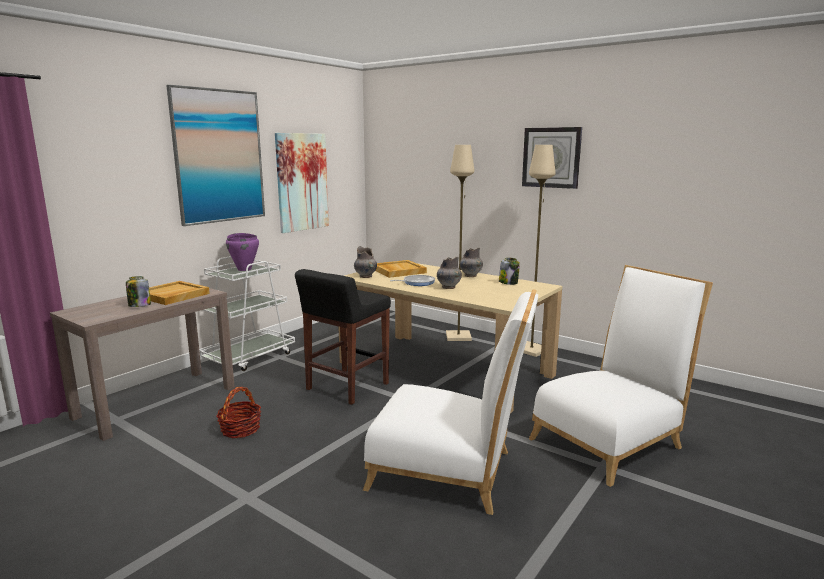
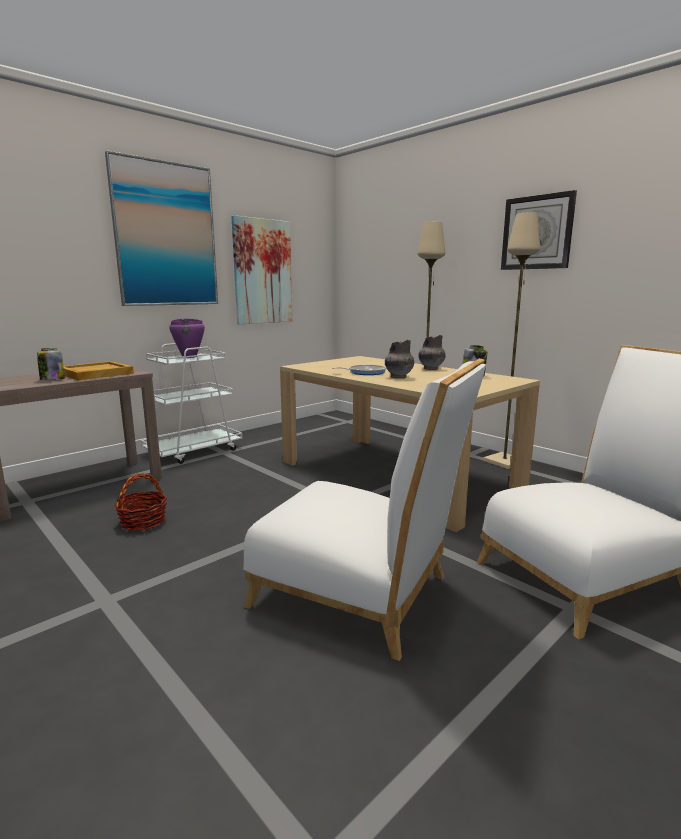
camera: 10 degrees right, 0 degrees up
black stool [295,269,391,405] -> none
grey vase [354,246,377,278] -> none
beige tray [375,260,427,278] -> none

